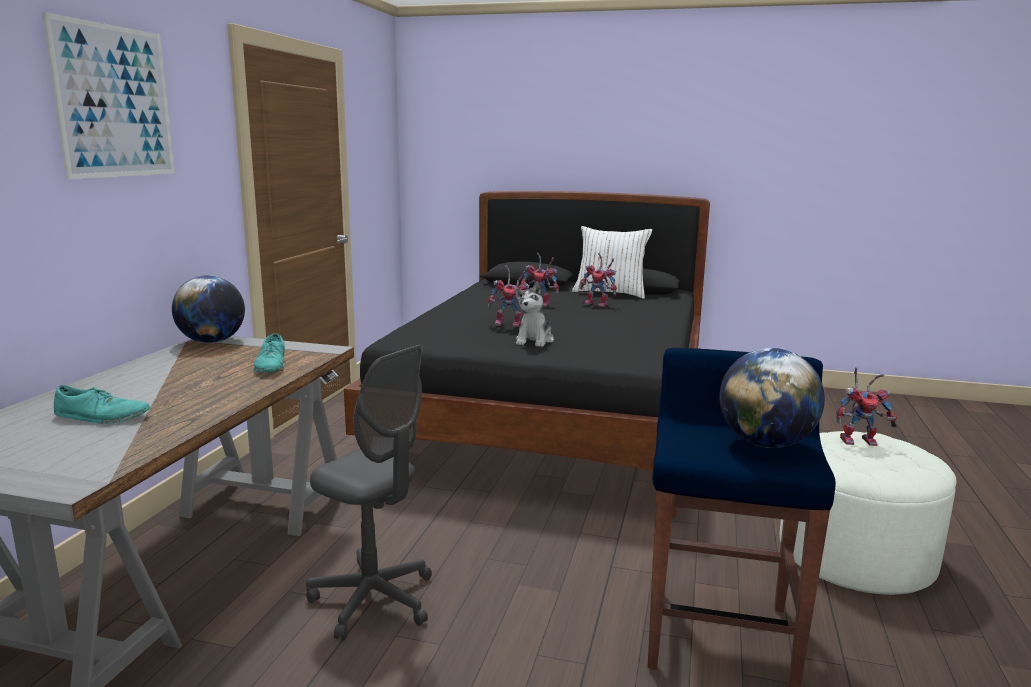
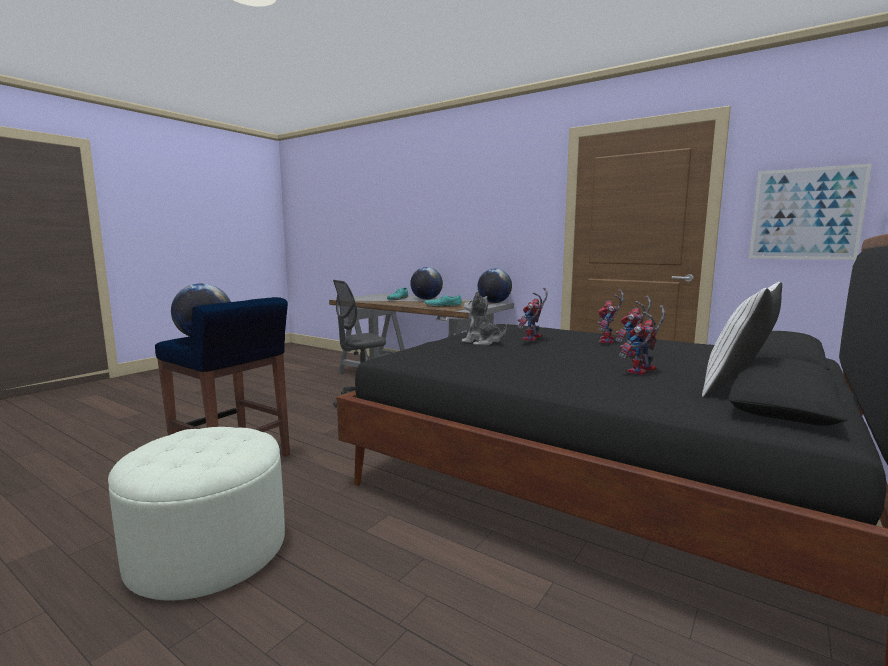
camera: 110 degrees right, 5 degrees down
picture [42,12,175,179] -> picture moved to [749,163,872,260]
toy robot [836,367,897,446] -> toy robot moved to [597,290,624,343]
none -> globe [410,267,443,300]

